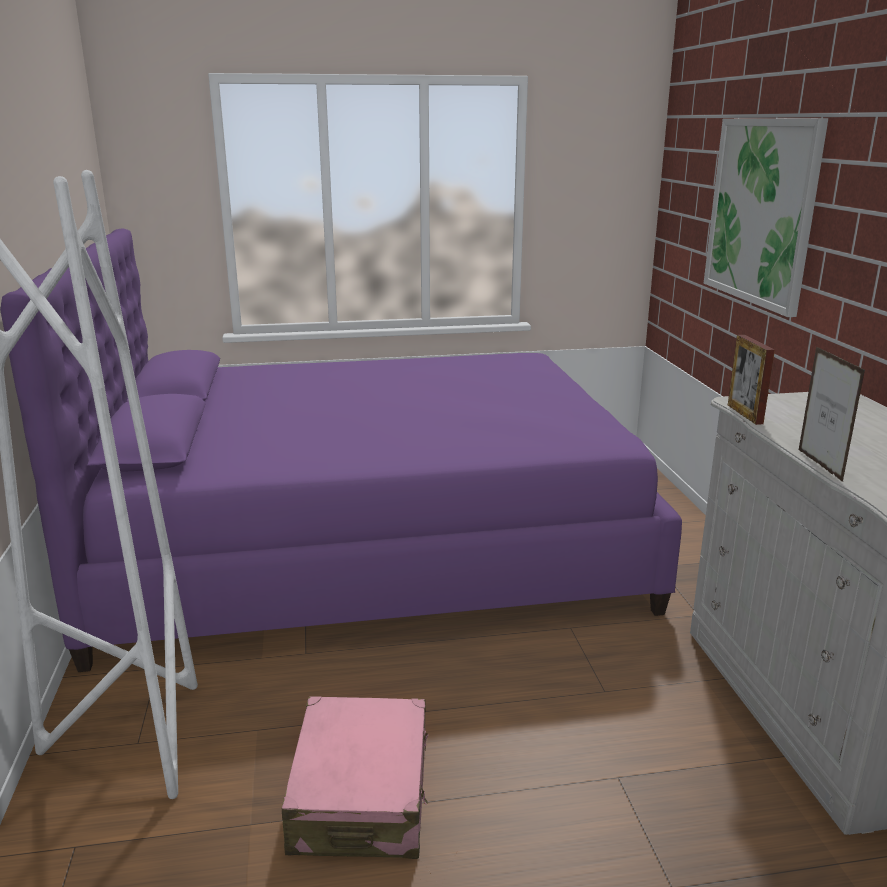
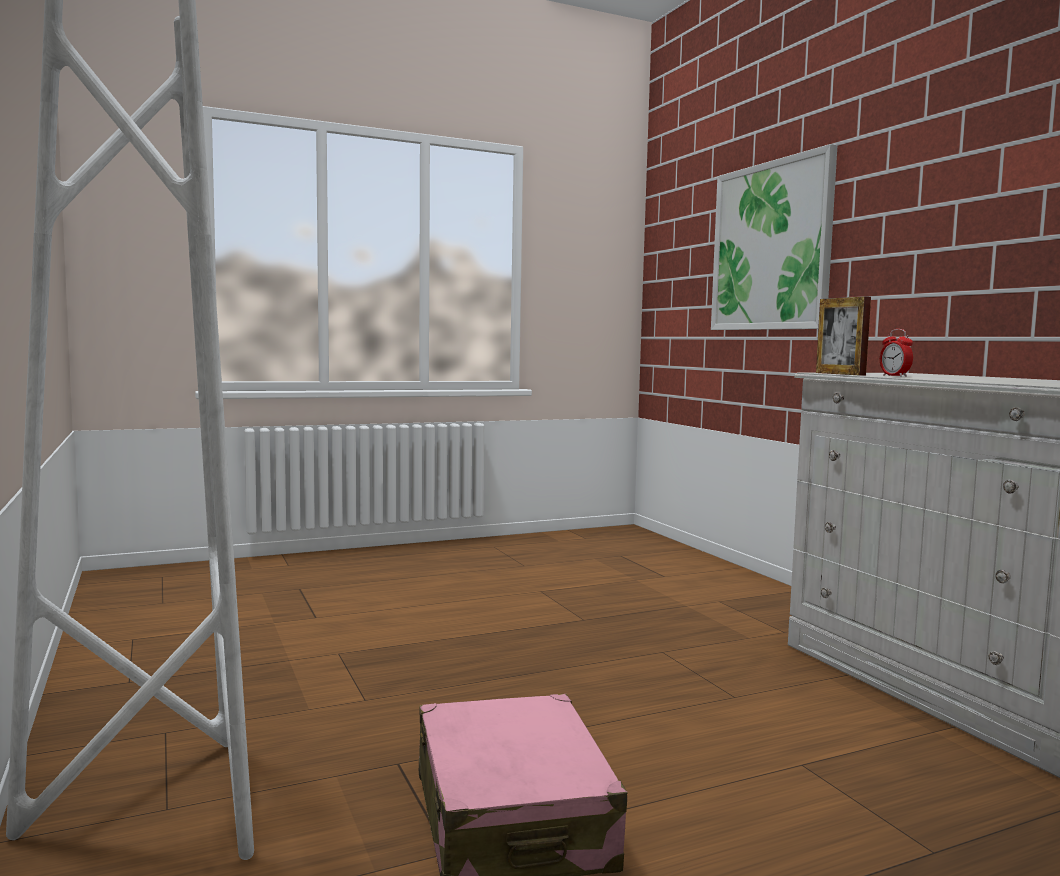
camera: 15 degrees left, 15 degrees down
purple bed [0,229,682,672] -> none
picture frame [799,346,865,482] -> none
none -> alarm clock [880,329,913,377]

